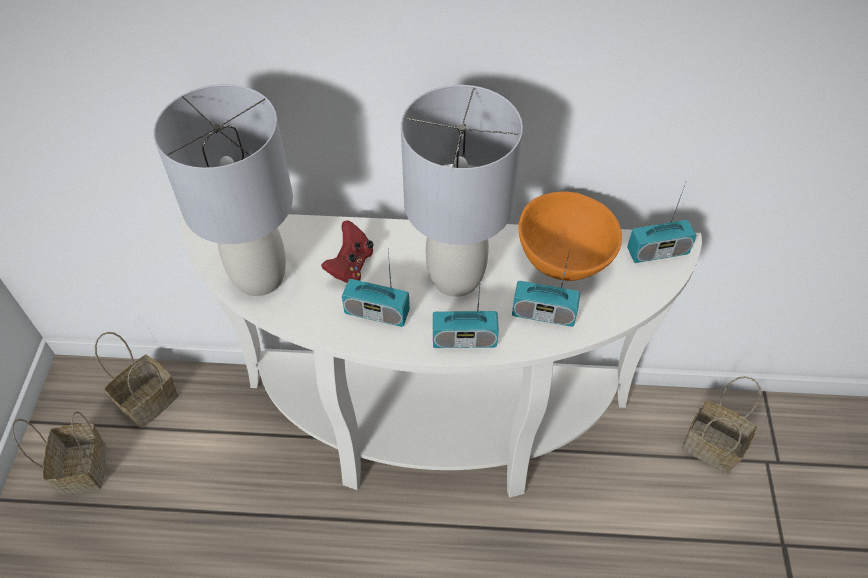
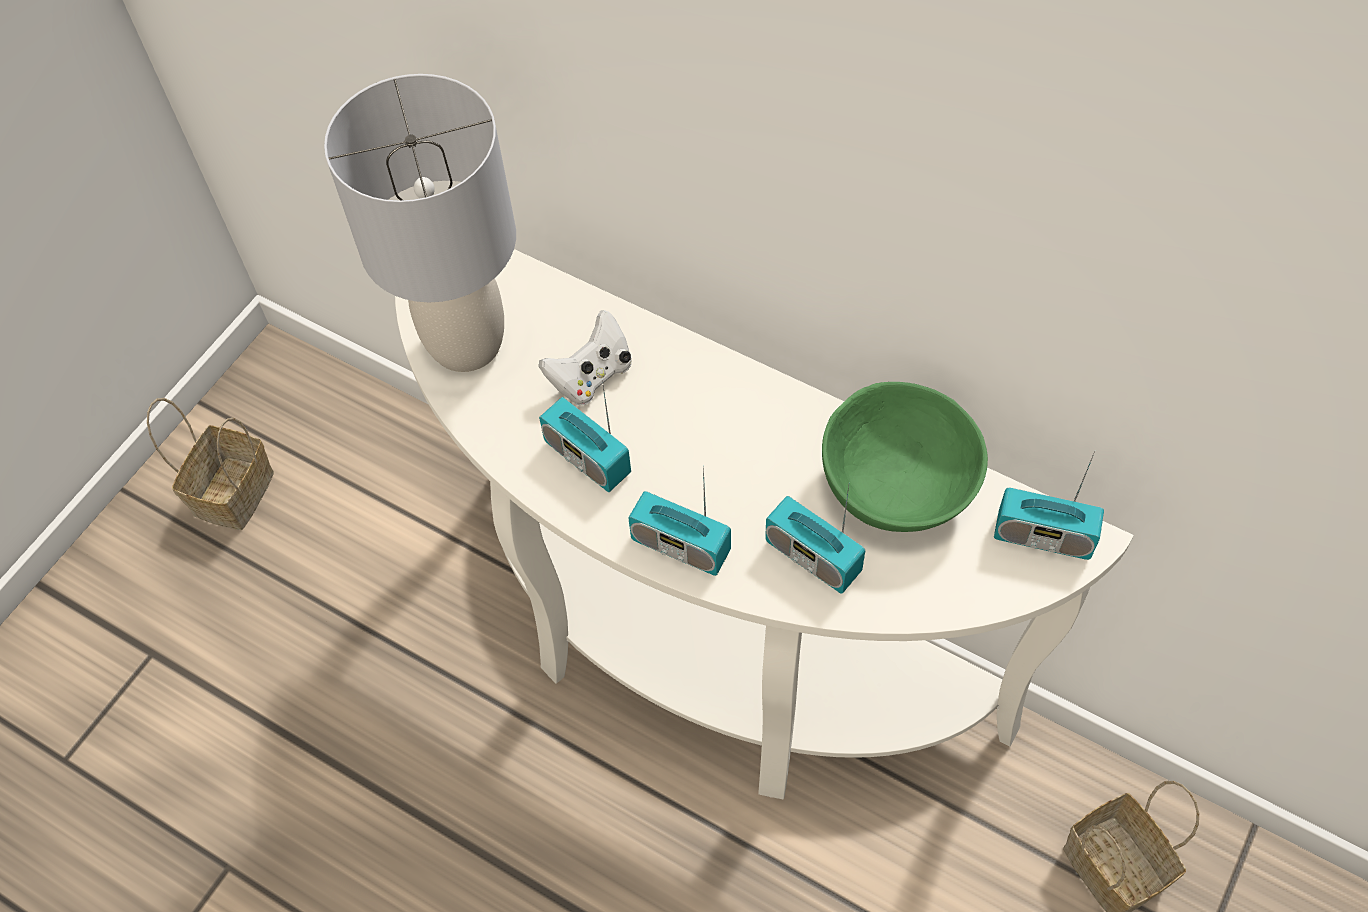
camera: 30 degrees right, 5 degrees up
basket [95,332,179,428] -> none
red game controller [321,221,374,283] -> white game controller [539,310,632,405]
grey table lamp [401,85,523,297] -> none
orange bowl [518,192,622,281] -> green bowl [822,382,988,532]

